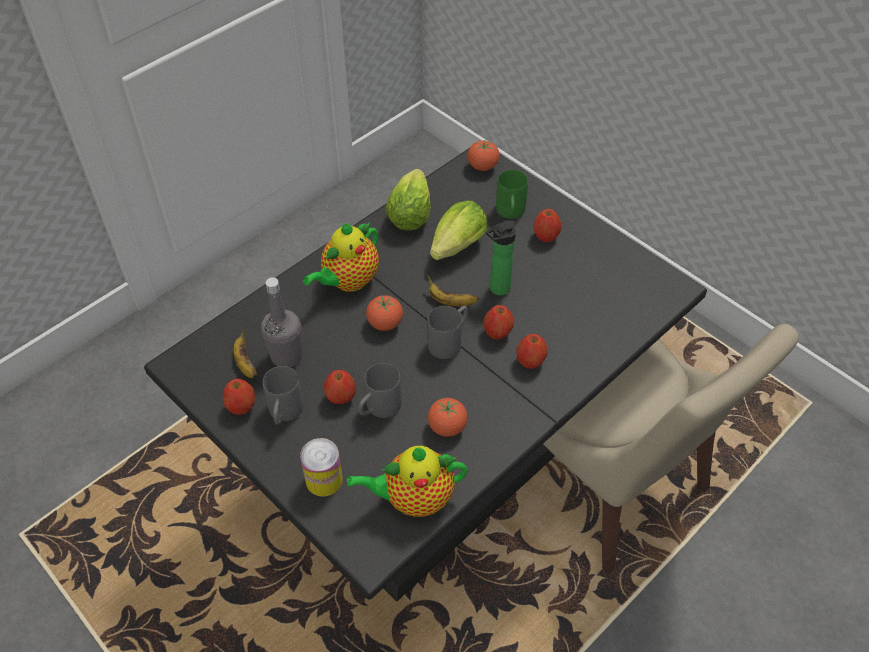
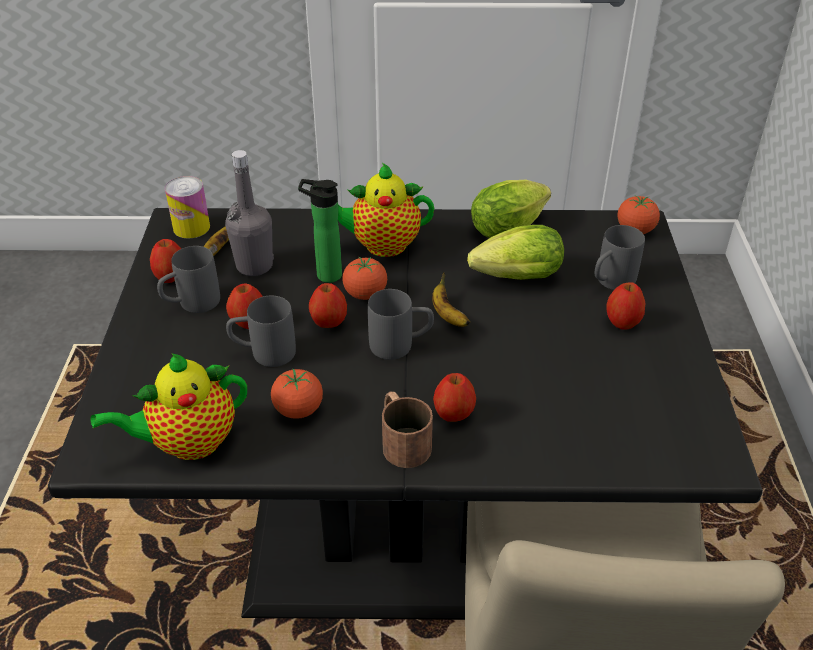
camera: 45 degrees right, 10 degrees down
can [300,438,343,497] -> can moved to [165,176,210,238]
teapot [347,446,468,517] -> teapot turned 60 degrees counterclockwise [91,353,247,460]
apple [484,305,514,340] -> apple moved to [309,283,347,328]
bottle [486,220,516,296] -> bottle moved to [298,179,342,283]
green mug [496,170,528,219] -> grey mug [595,225,645,290]
none -> brown mug [382,391,433,468]

